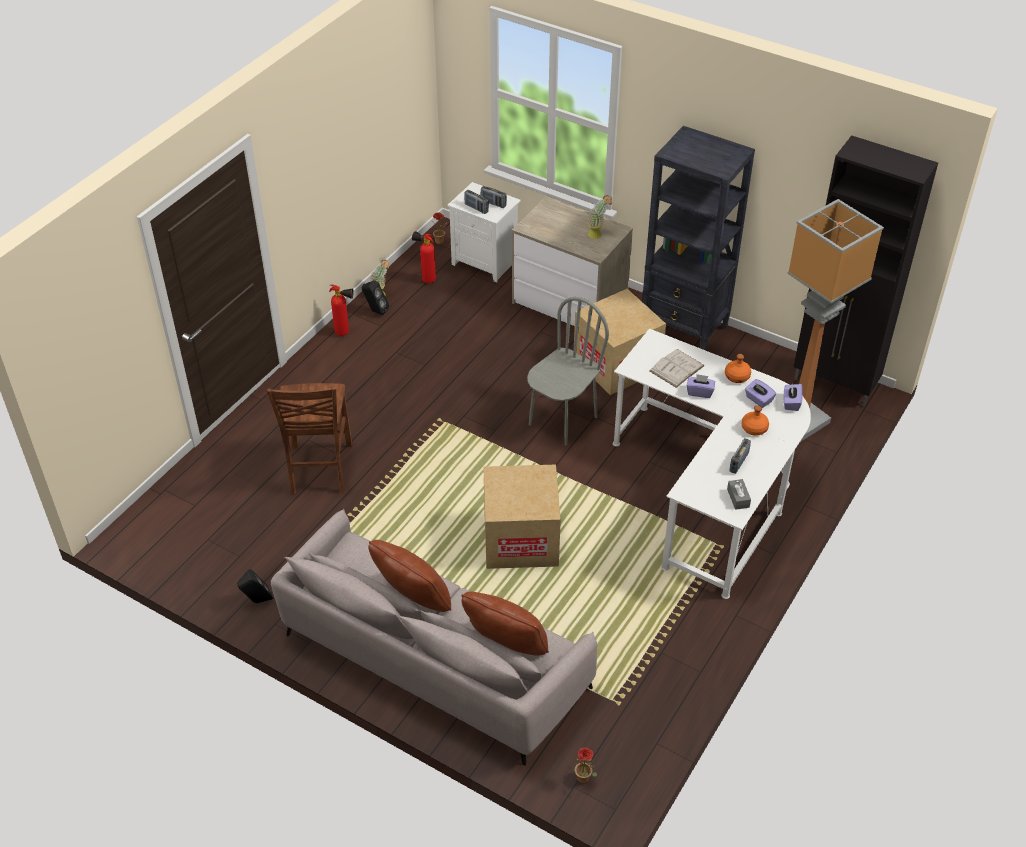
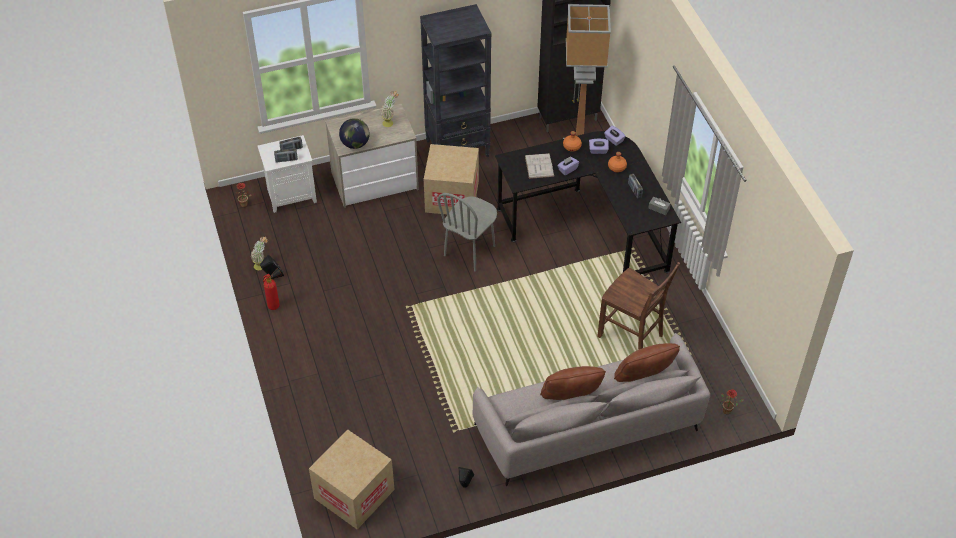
camera: 50 degrees left, 5 degrees up
brown chair [267,383,352,495] -> brown chair moved to [598,262,680,350]
fire extinguisher [412,231,436,283] -> none
cardboard box [483,465,561,569] -> cardboard box moved to [309,429,395,530]
grey chair [527,297,609,445] -> grey chair turned 135 degrees counterclockwise [437,193,497,271]
white desk [613,328,811,599] -> black desk [495,131,681,274]
none -> globe [339,118,370,149]

